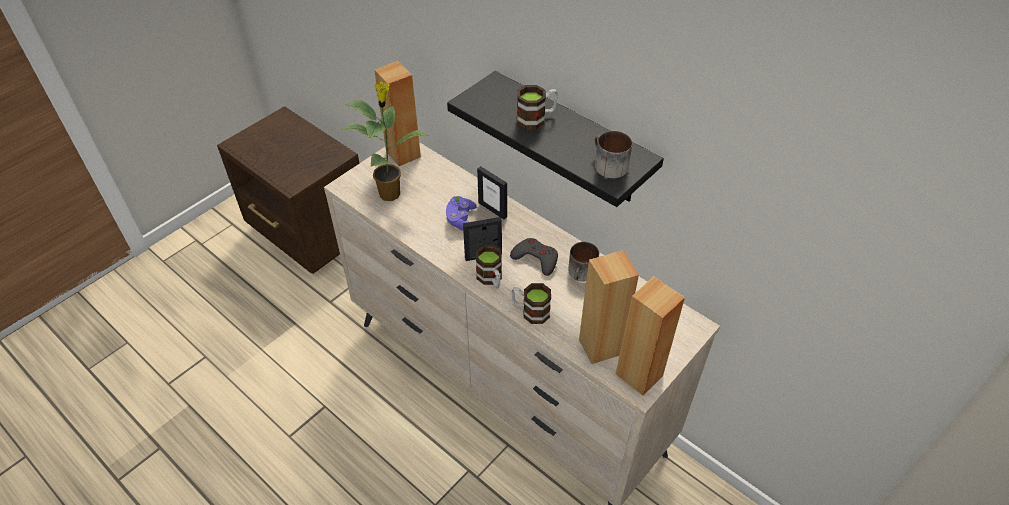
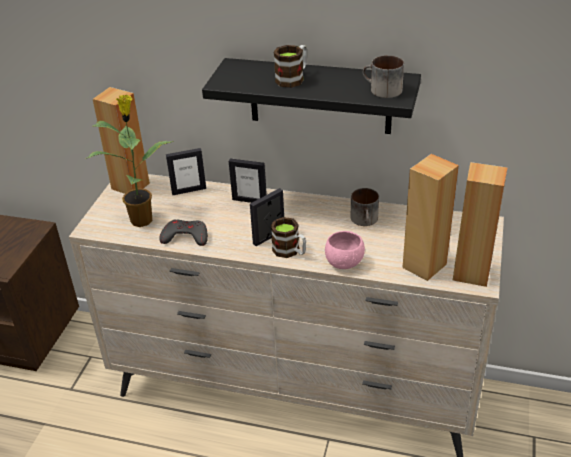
camera: 25 degrees left, 10 degrees down
purple game controller [446,196,477,231] -> none
grey game controller [510,238,558,276] -> grey game controller moved to [159,219,208,246]
mug [511,283,551,324] -> pink bowl [325,231,365,269]
none -> picture frame [166,148,206,195]

